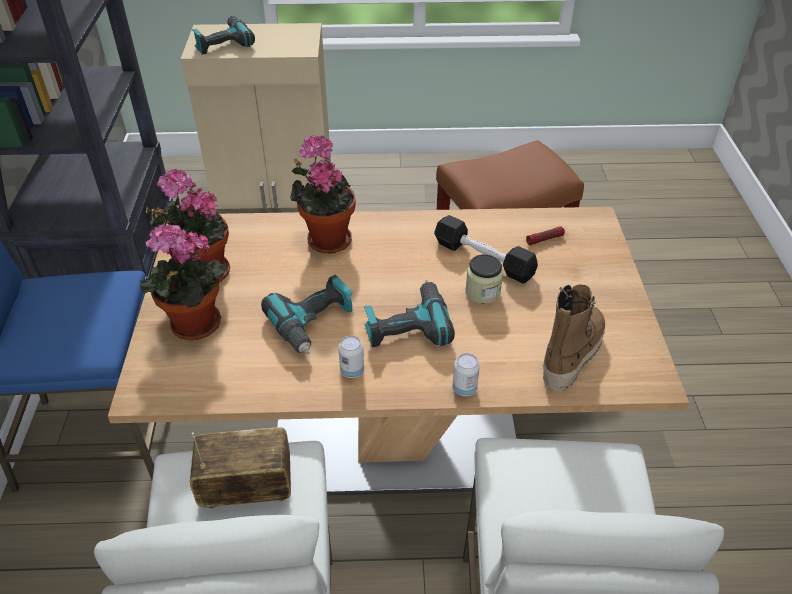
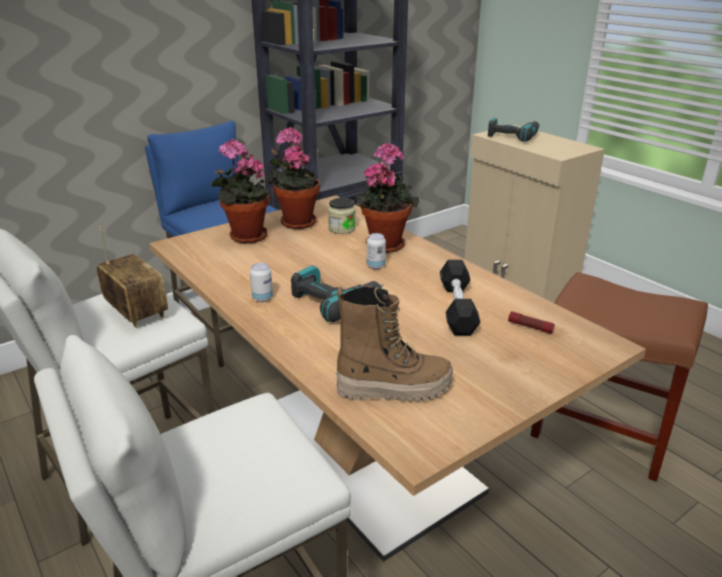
camera: 55 degrees right, 15 degrees down
power drill [261,275,354,354] -> none
can [453,353,480,396] -> can moved to [367,233,386,269]
jar [465,254,503,304] -> jar moved to [328,198,356,234]

